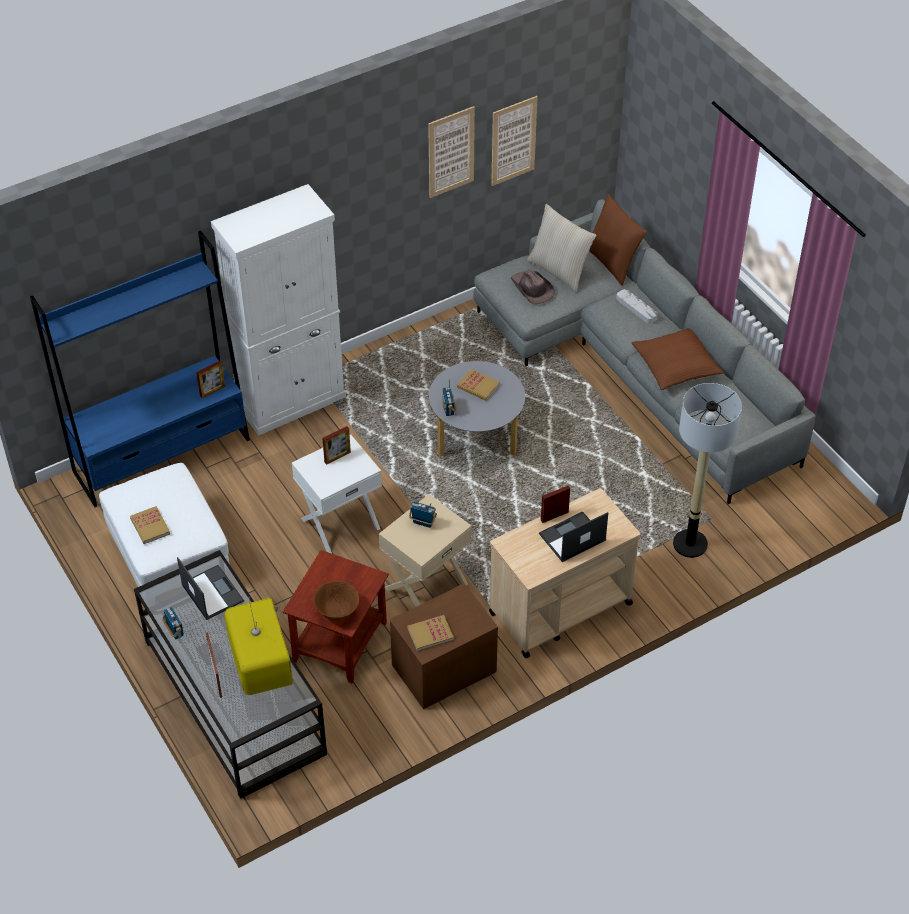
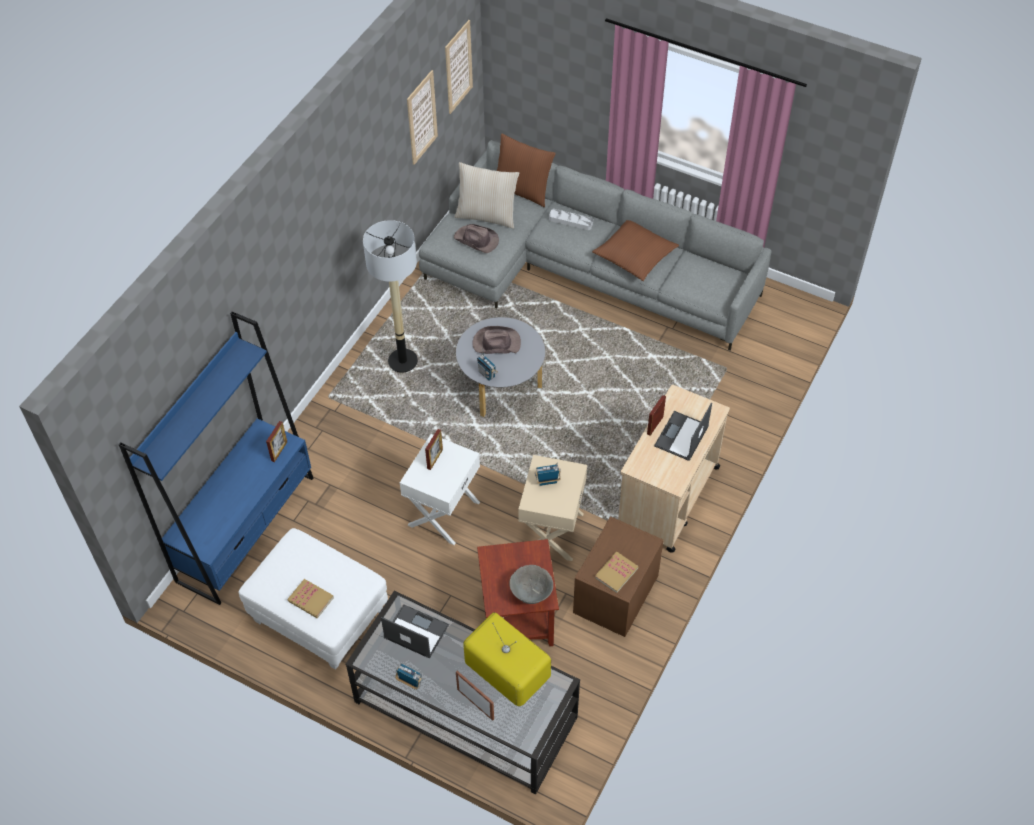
camera: 30 degrees left, 5 degrees up
white cabinet [211,184,346,436] -> none
brown bowl [313,581,359,621] -> grey bowl [509,565,553,604]
picture [428,106,475,198] -> picture moved to [445,20,473,114]
book [457,369,500,401] -> brown hat [472,326,521,354]
floor lamp [673,383,742,558] -> floor lamp moved to [363,220,418,373]

